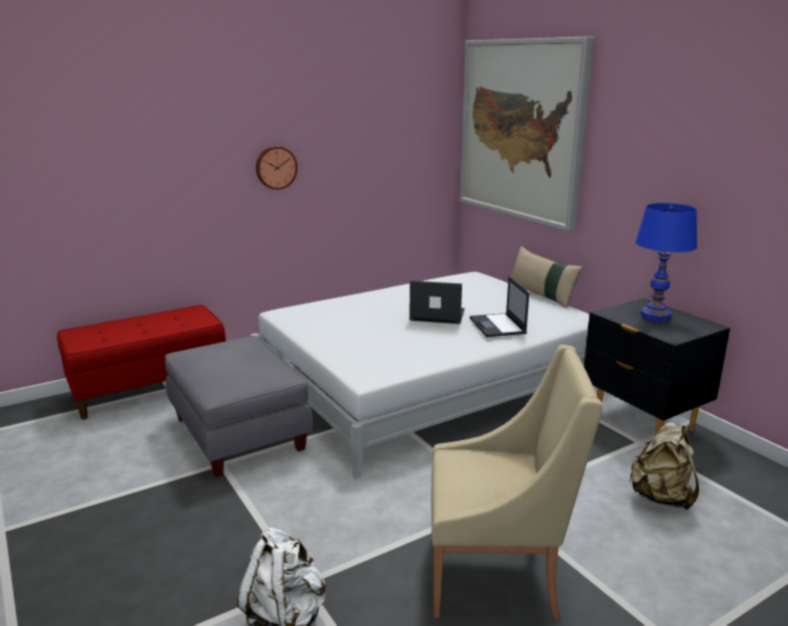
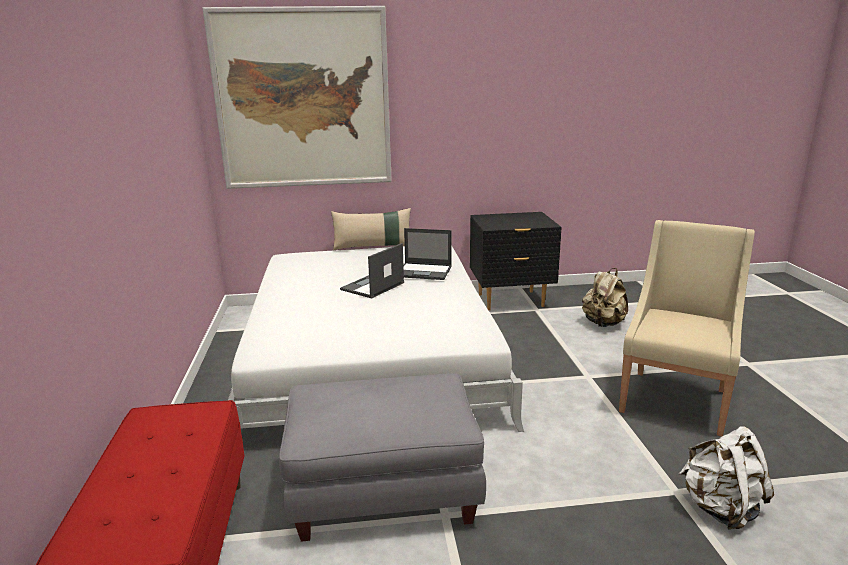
camera: 65 degrees left, 0 degrees up
wall clock [256,146,298,190] -> none
blue table lamp [635,203,697,322] -> none

